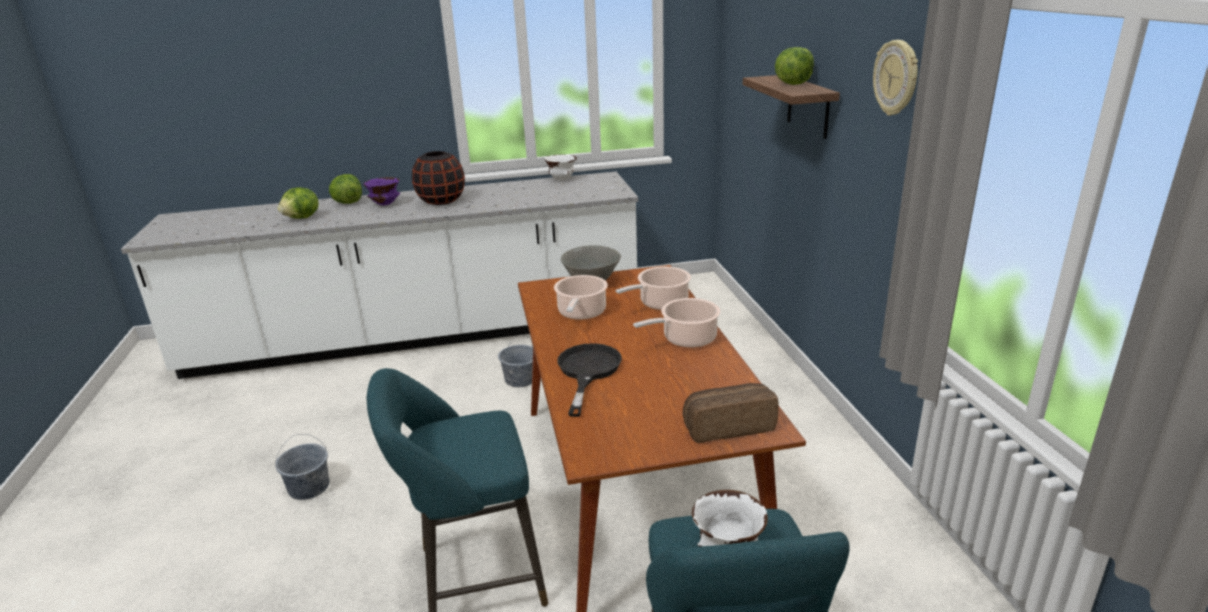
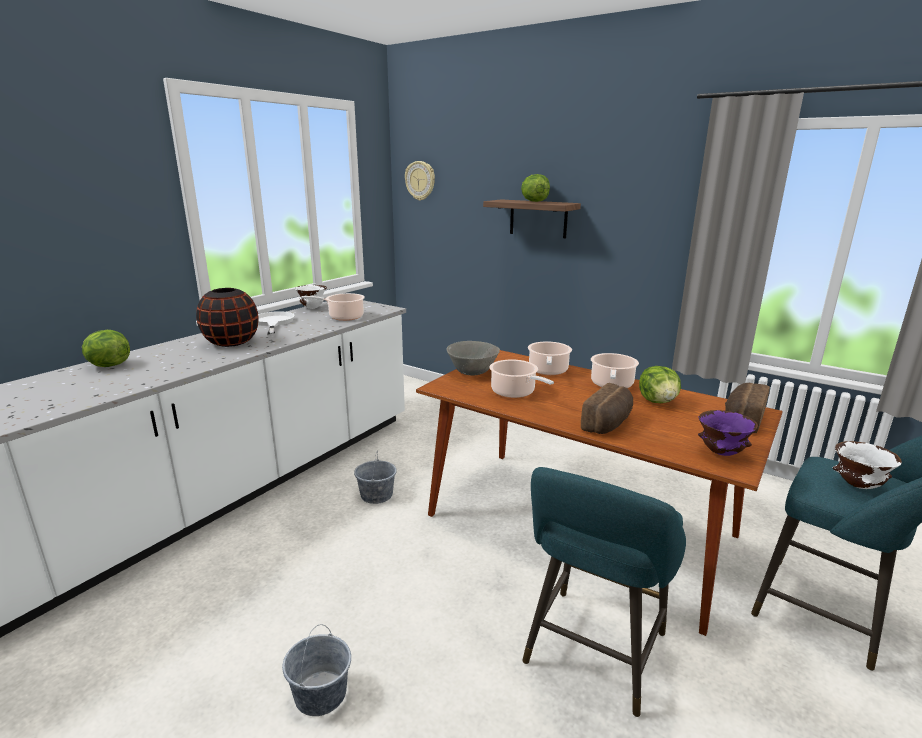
camera: 45 degrees left, 5 degrees down
lettuce [278,187,319,219] -> lettuce moved to [639,366,681,403]
purple bowl [363,177,400,205] -> purple bowl moved to [698,410,758,456]
black frying pan [557,343,622,417] -> bread [581,383,633,434]
wall clock [873,40,918,116] -> wall clock moved to [405,161,435,201]
none -> white frying pan [258,311,295,337]
none -> cooking pot [301,293,365,321]

